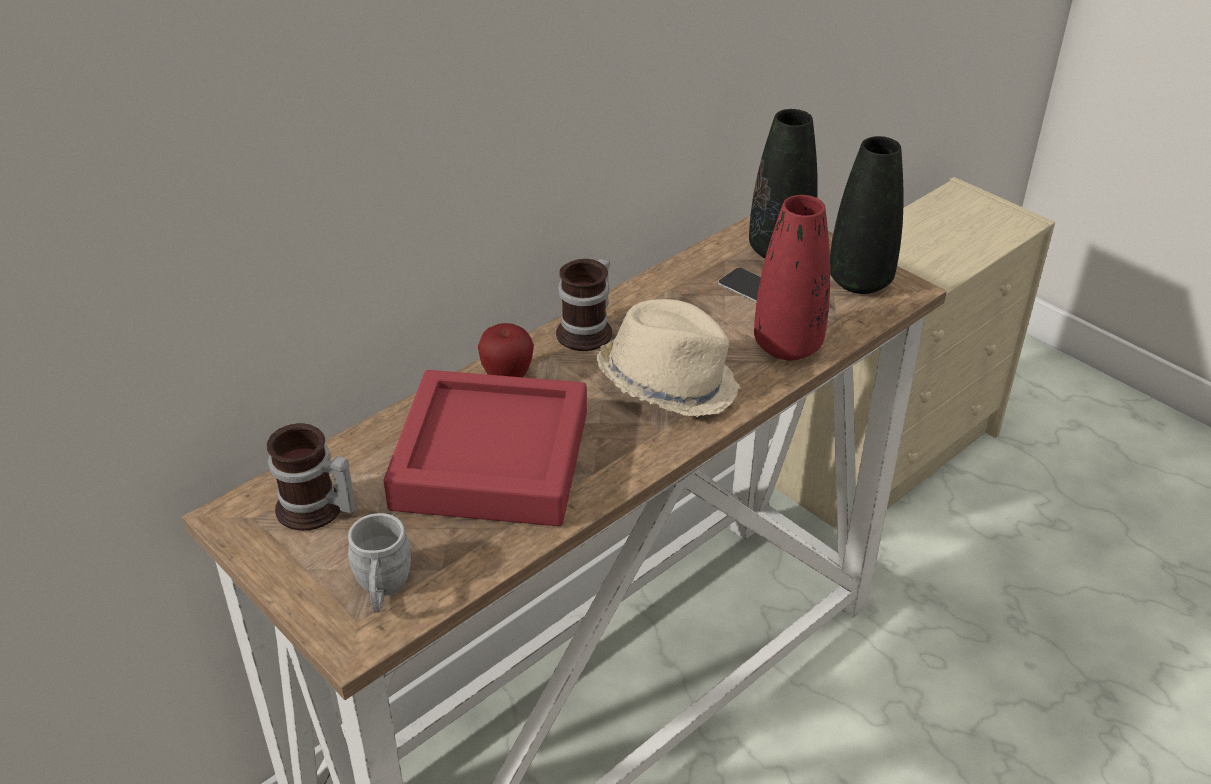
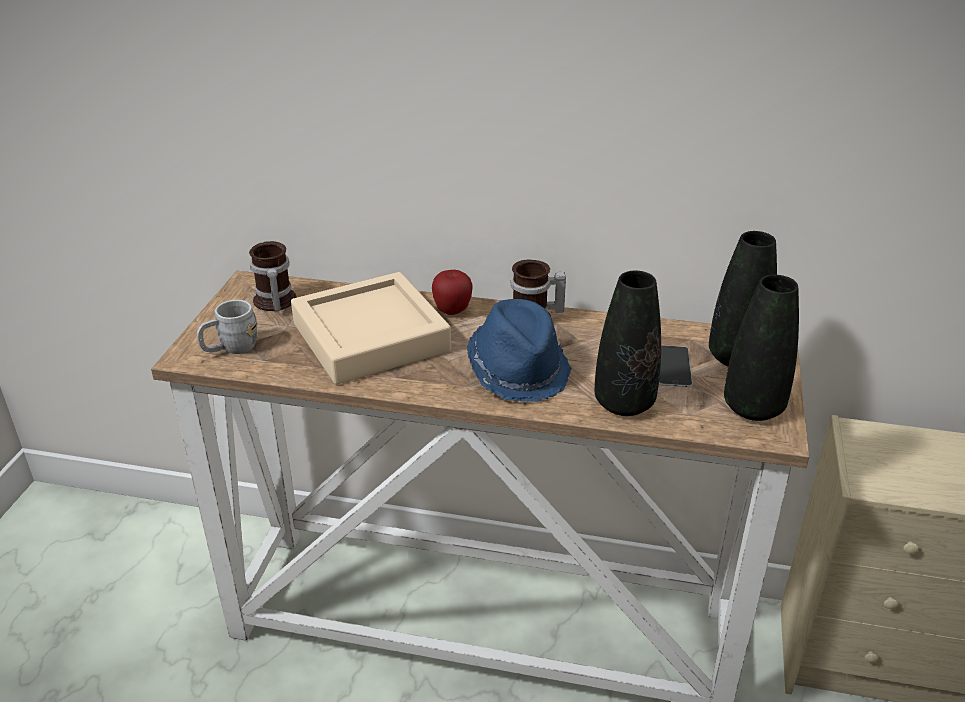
camera: 55 degrees right, 5 degrees down
red tray [384,370,587,526] -> beige tray [291,272,451,385]
beige hat [596,299,741,417] -> blue hat [467,299,572,402]
red vase [754,195,830,360] -> black vase [595,271,661,416]

